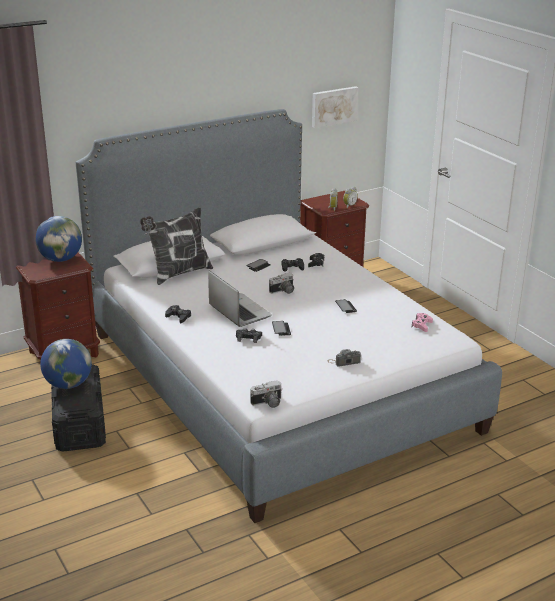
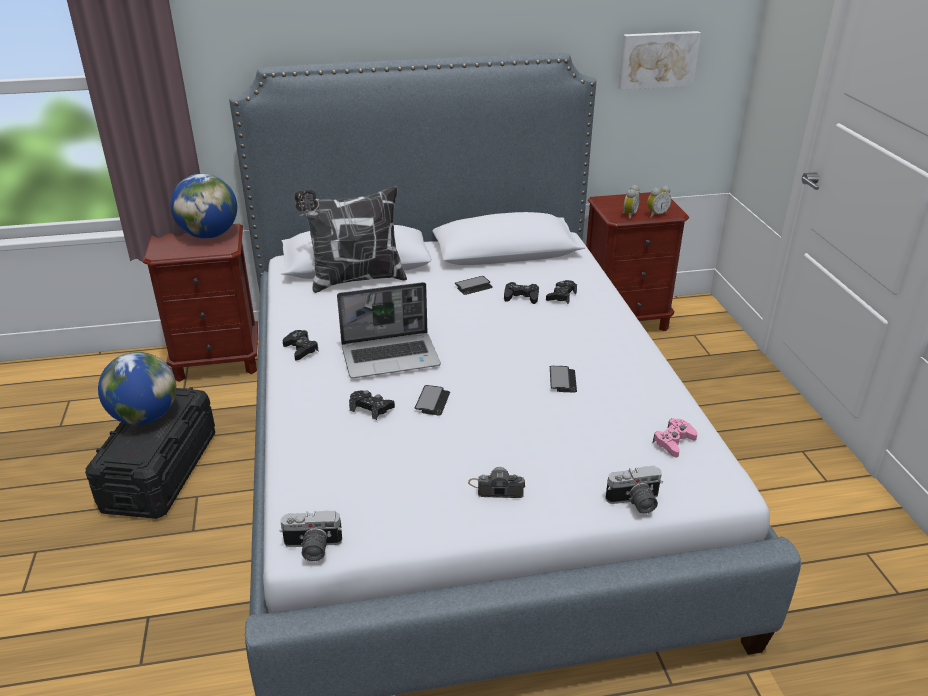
camera: 20 degrees right, 5 degrees up
laptop [208,270,272,327] -> laptop turned 90 degrees clockwise [337,282,441,378]
camera [269,273,294,294] -> camera moved to [606,465,663,514]

